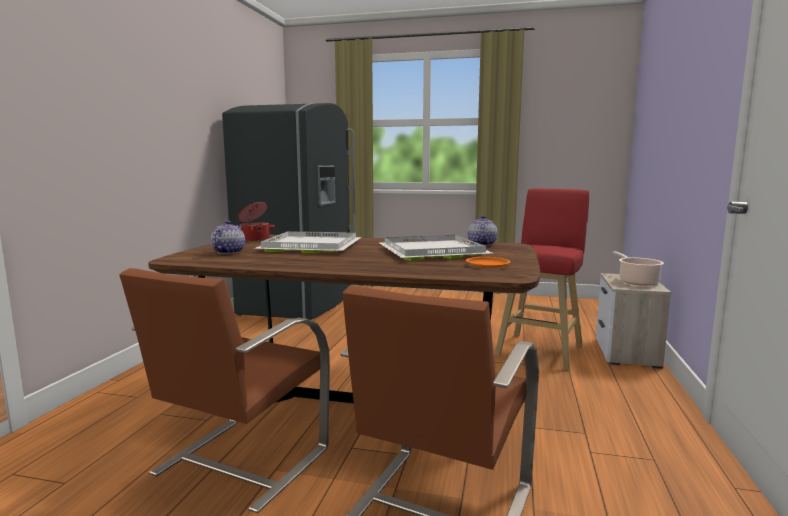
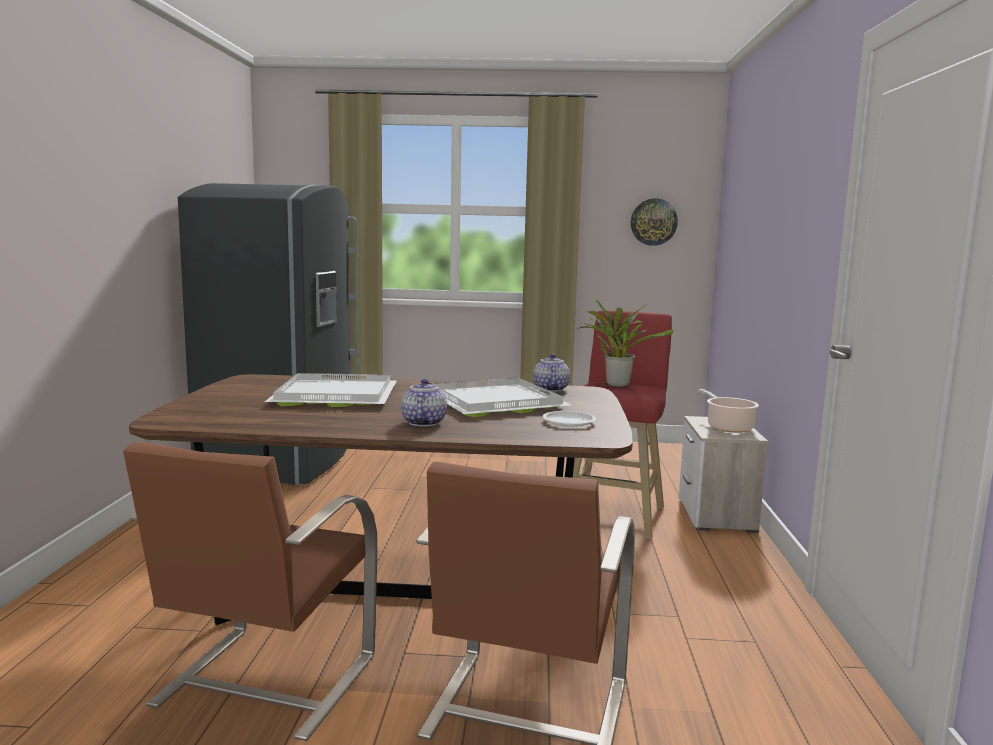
camera: 10 degrees left, 0 degrees up
teapot [211,220,245,254] -> teapot moved to [401,379,447,427]
cooking pot [238,202,275,242] -> none
orange plate [466,257,510,268] -> white plate [543,411,596,427]
none -> potted plant [578,299,673,387]
none -> wall clock [631,198,678,246]

